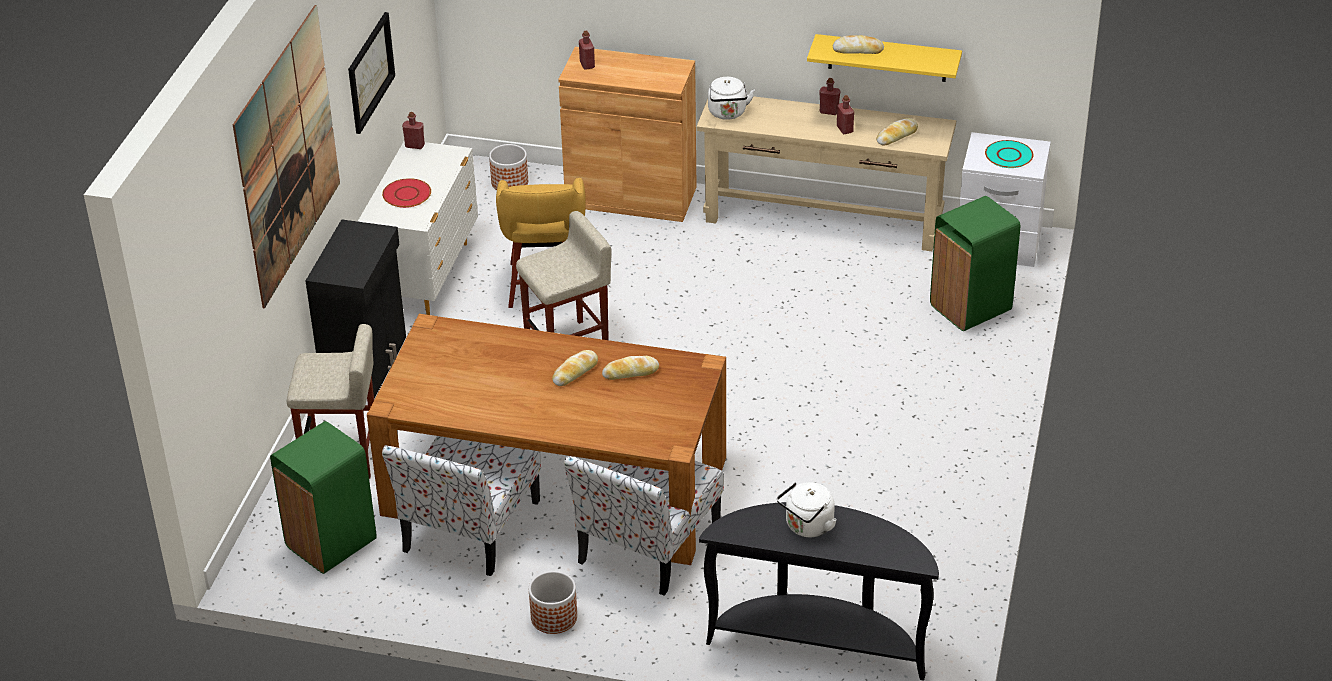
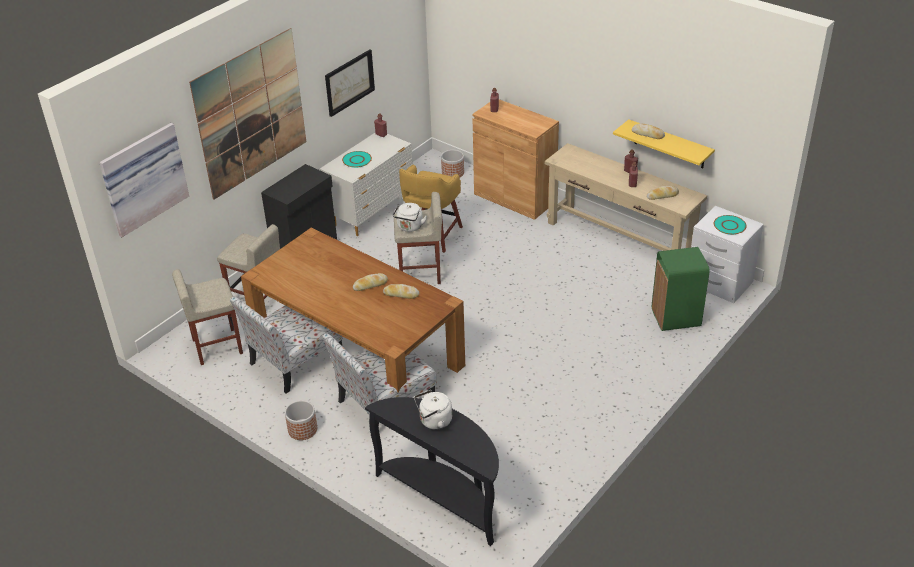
camera: 25 degrees right, 0 degrees up
green trash can [270,421,377,574] -> beige stool [172,269,243,365]
red plate [382,178,431,208] -> turquoise plate [342,151,372,168]
white kettle [708,77,755,120] -> white kettle moved to [393,203,427,232]
none -> picture [99,123,189,237]

